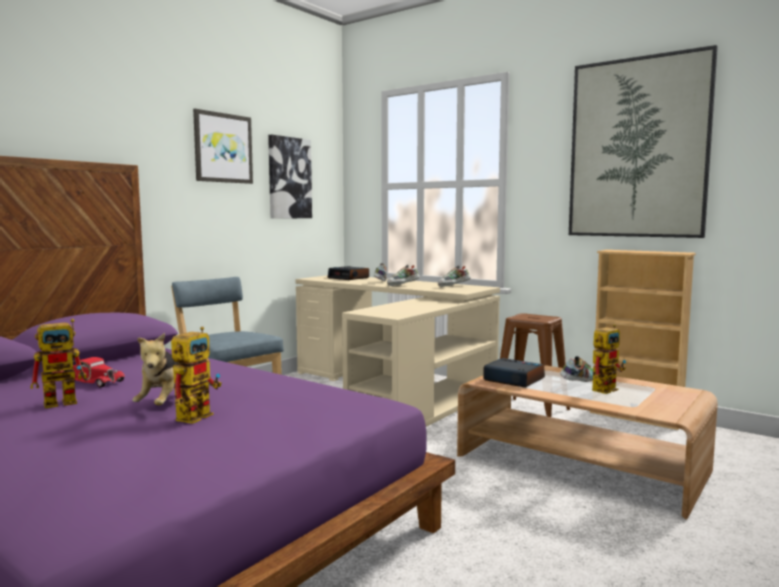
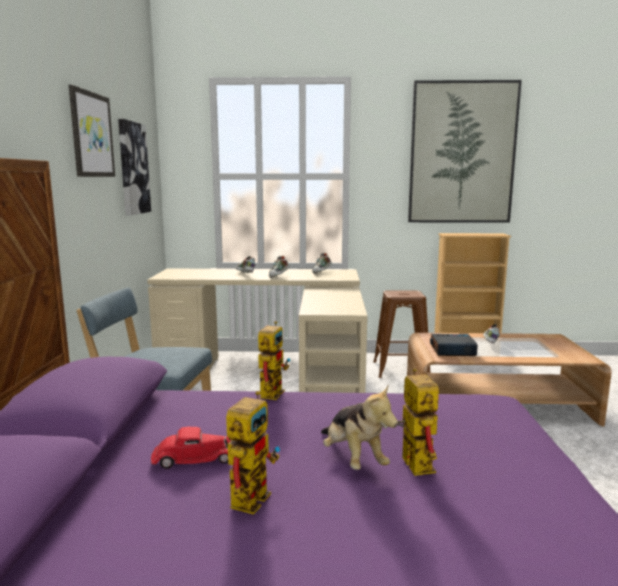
camera: 35 degrees left, 5 degrees up
alarm clock [328,266,369,280] -> none
toy robot [592,324,626,394] -> toy robot moved to [258,321,290,400]

